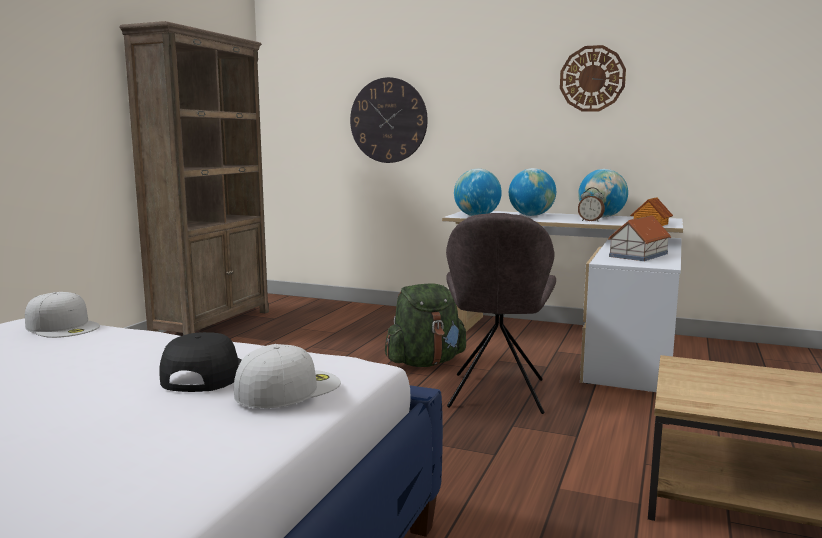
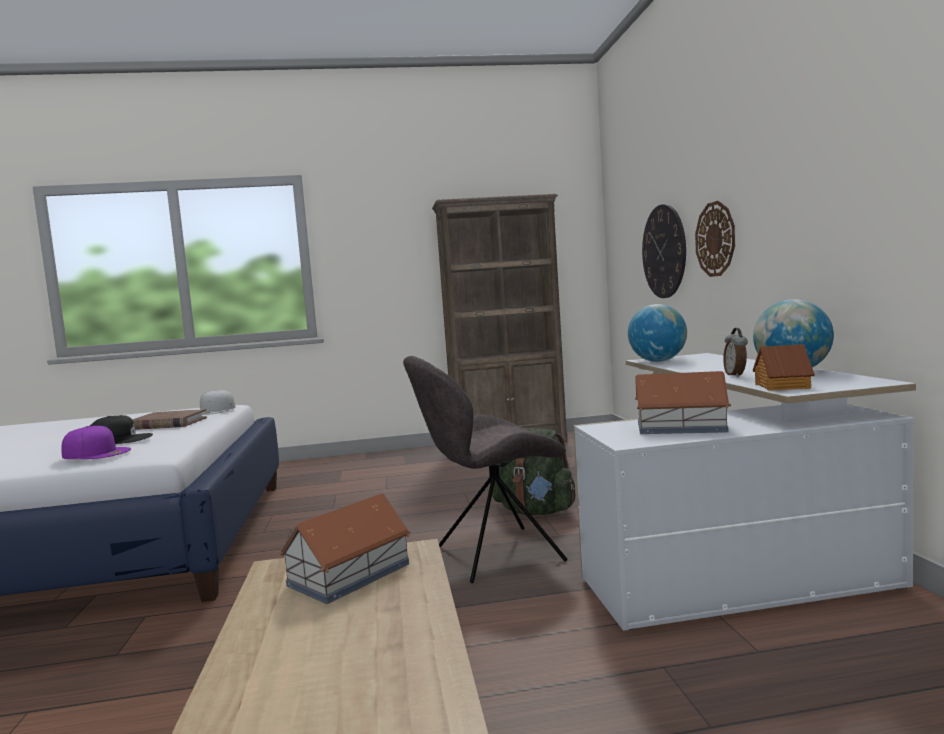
camera: 60 degrees right, 5 degrees down
white cap [234,344,341,408] -> purple cap [61,426,131,459]
globe [509,168,556,216] -> none
wall clock [560,45,626,112] -> wall clock moved to [695,201,735,277]
none -> brown book [132,409,207,430]
none -> toy house [279,494,411,604]

